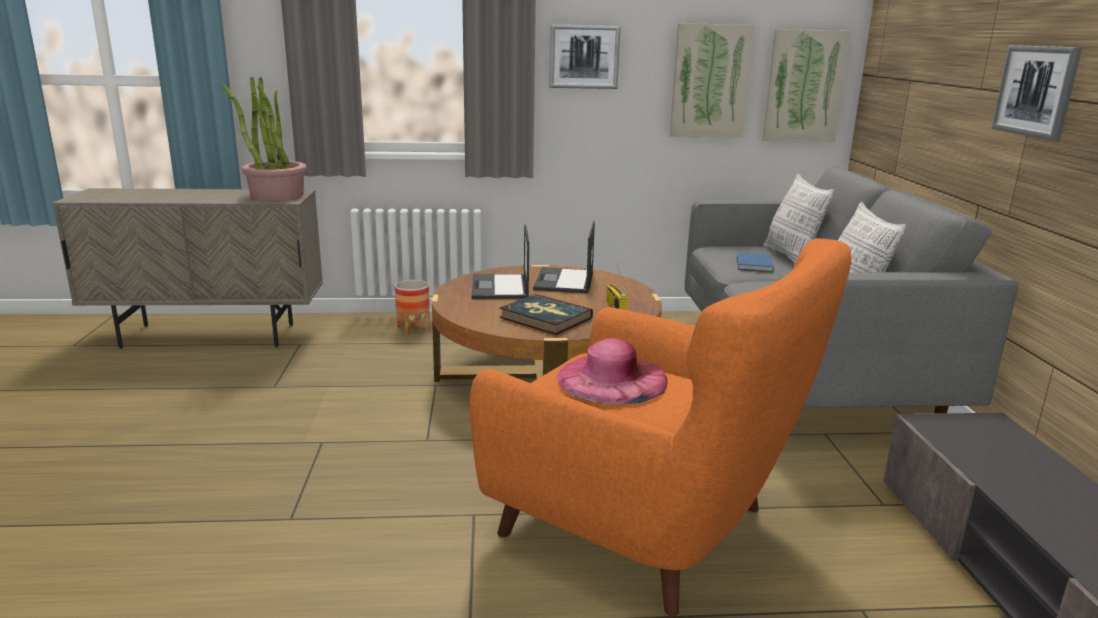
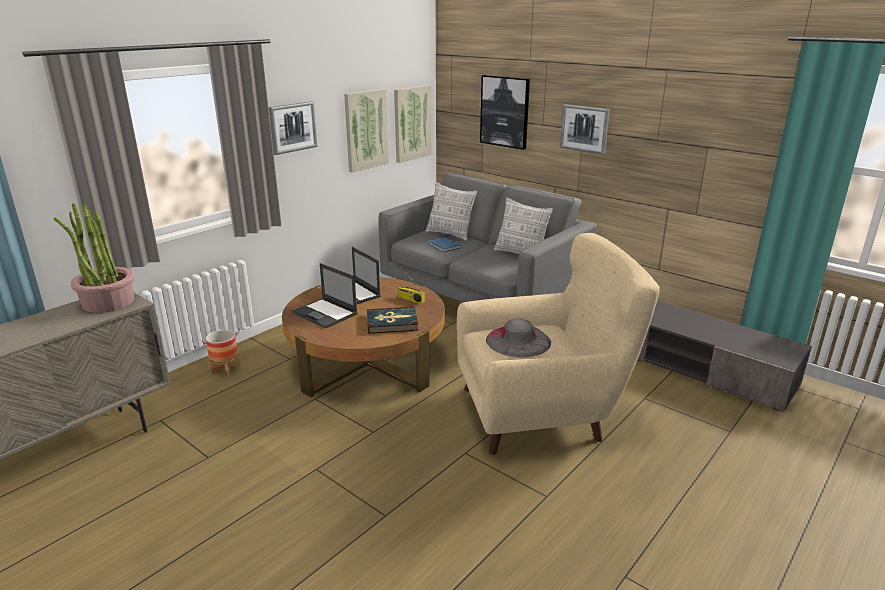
camera: 45 degrees left, 5 degrees up
orange armchair [469,238,851,616] -> beige armchair [457,233,659,455]
pink hat [556,338,668,404] -> grey hat [486,318,551,358]
none -> picture [480,75,530,150]

